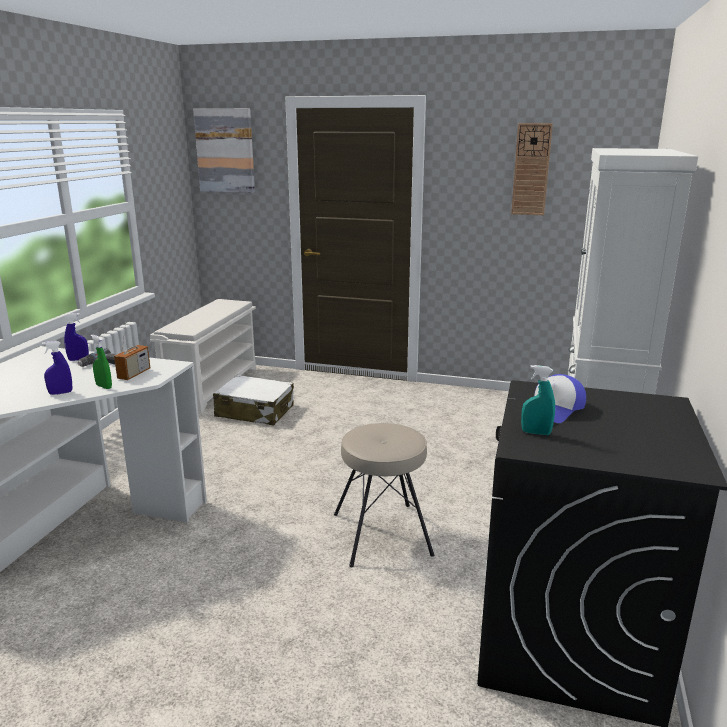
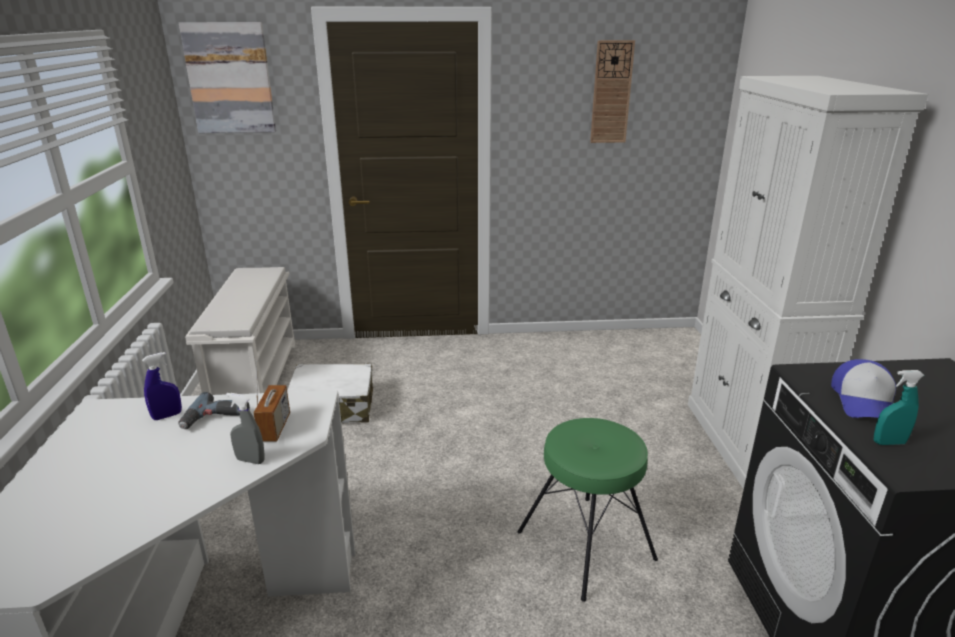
camera: 20 degrees left, 5 degrees up
blue spray bottle [42,341,72,395] -> none
green spray bottle [90,335,112,389] -> grey spray bottle [226,393,265,464]
beige stool [334,423,434,567] -> green stool [517,418,658,602]

